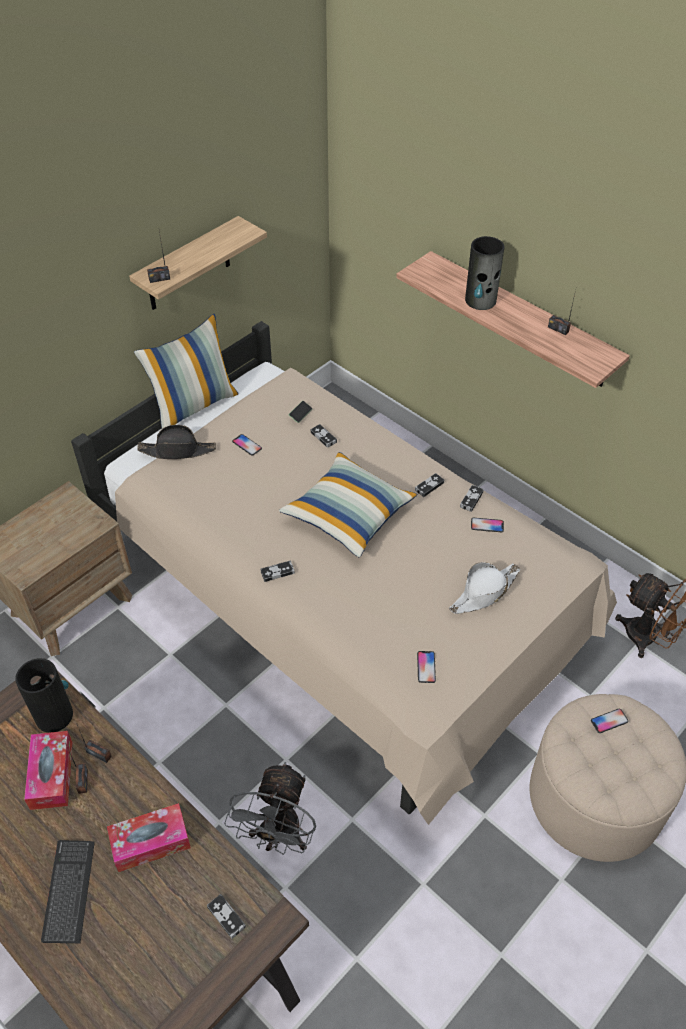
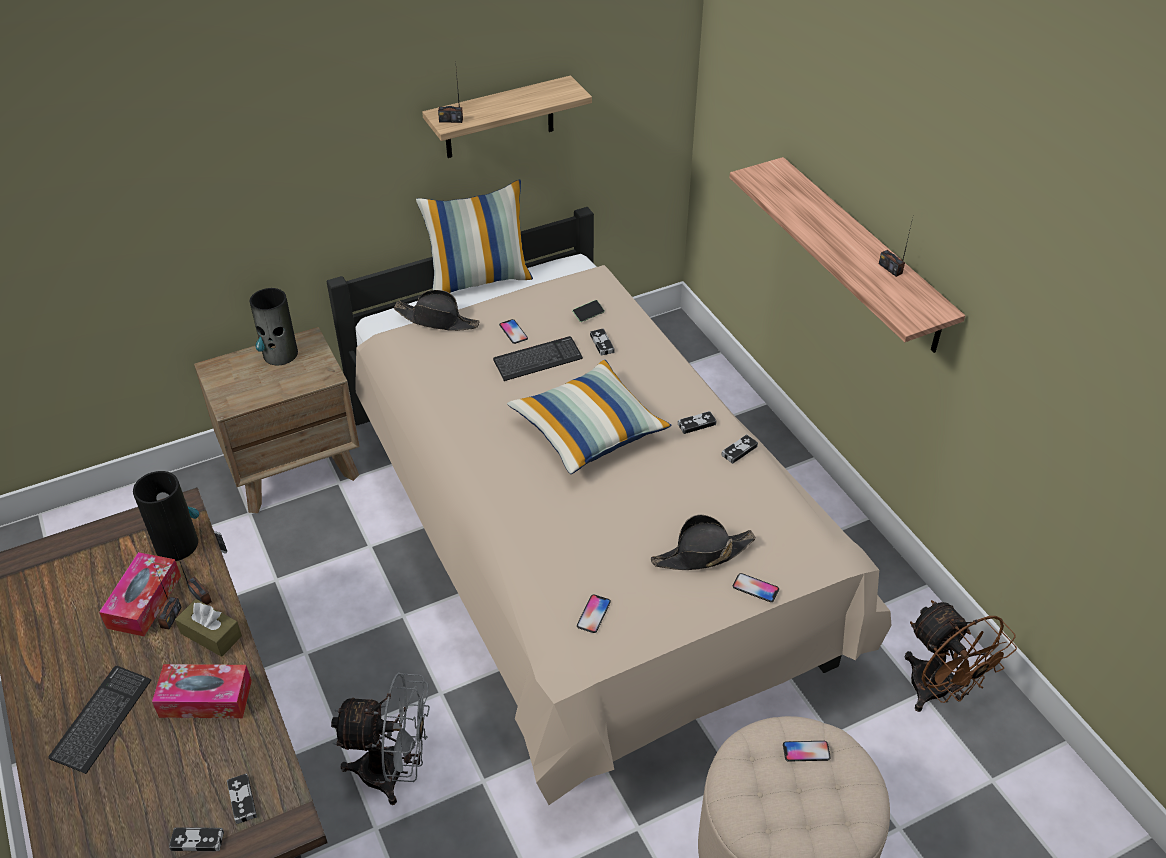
camera: 20 degrees right, 5 degrees down
grey fan [224,762,316,855] -> grey fan turned 120 degrees counterclockwise [331,672,430,805]
game controller [261,561,295,582] -> game controller moved to [169,827,224,851]
white hat [449,562,520,614] -> black hat [651,514,756,570]
vase [465,236,504,310] -> vase moved to [250,288,298,365]
phone [471,518,504,532] -> phone moved to [733,573,779,602]
none -> brown tissue box [175,599,242,657]
none -> keyboard [493,336,583,381]

